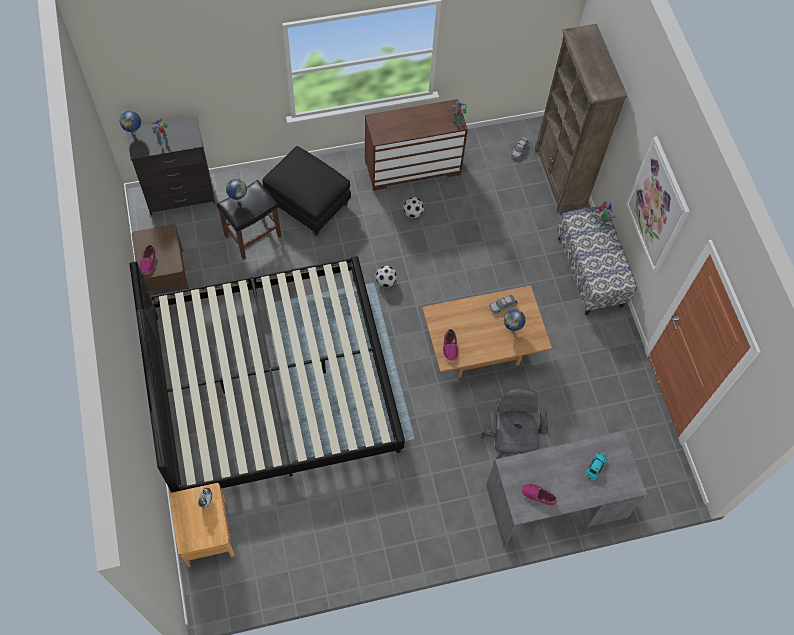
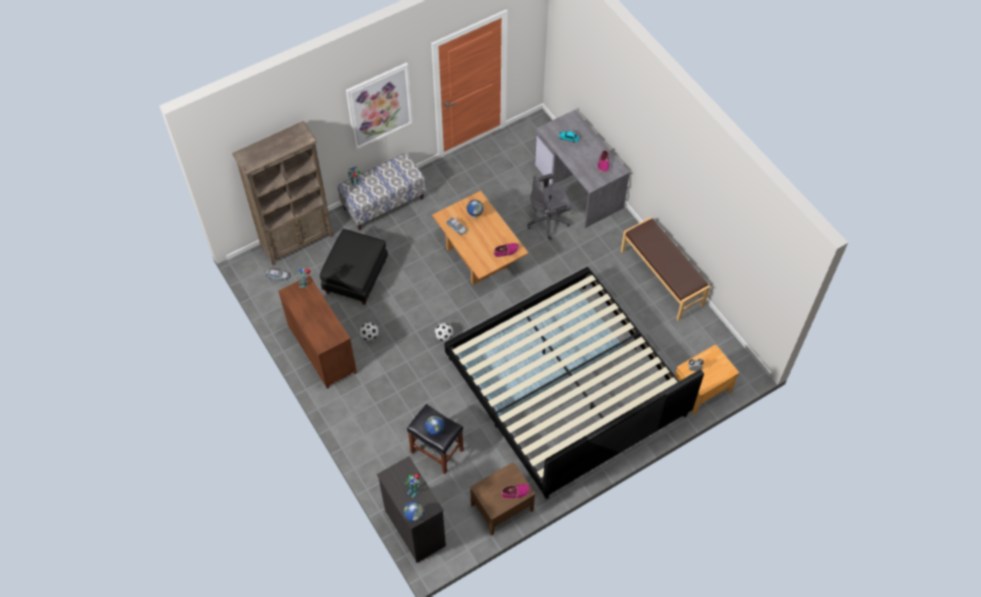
camera: 105 degrees left, 5 degrees down
black ottoman [262,146,351,236] -> black ottoman moved to [320,229,388,305]
none -> brown bench [621,217,710,321]

